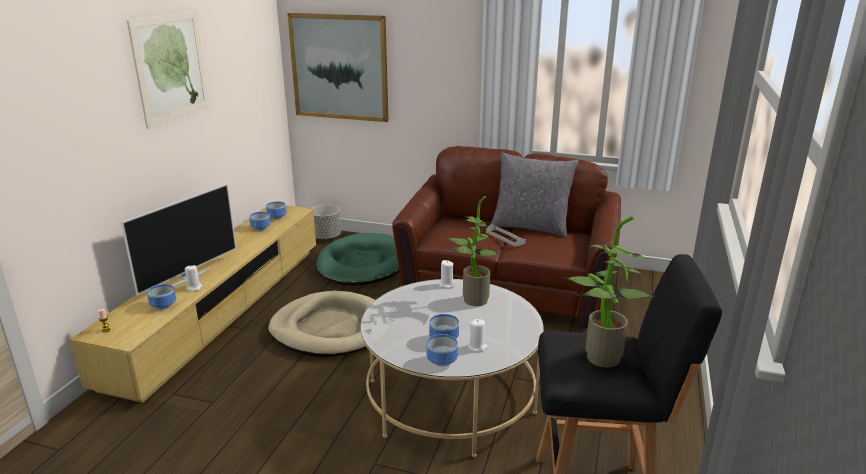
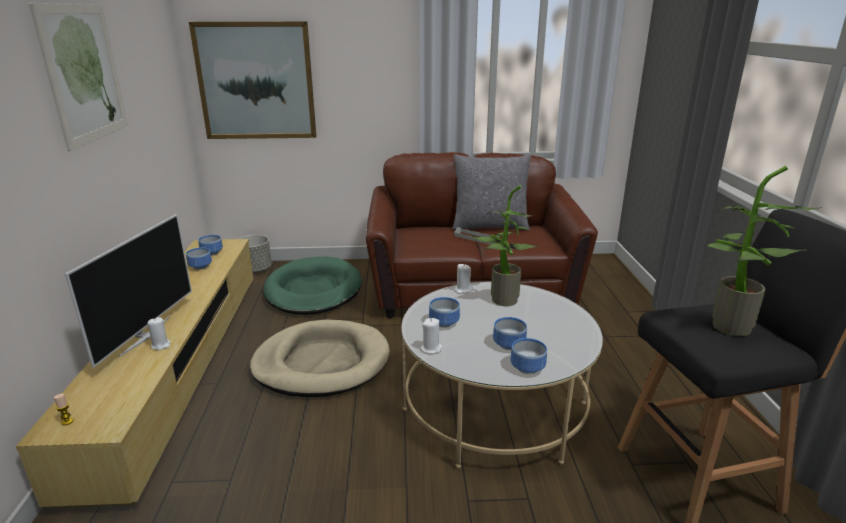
camera: 20 degrees left, 0 degrees up
bowl [147,284,176,310] -> bowl moved to [429,297,460,328]
white candle [467,319,488,352] -> white candle moved to [421,318,442,354]

